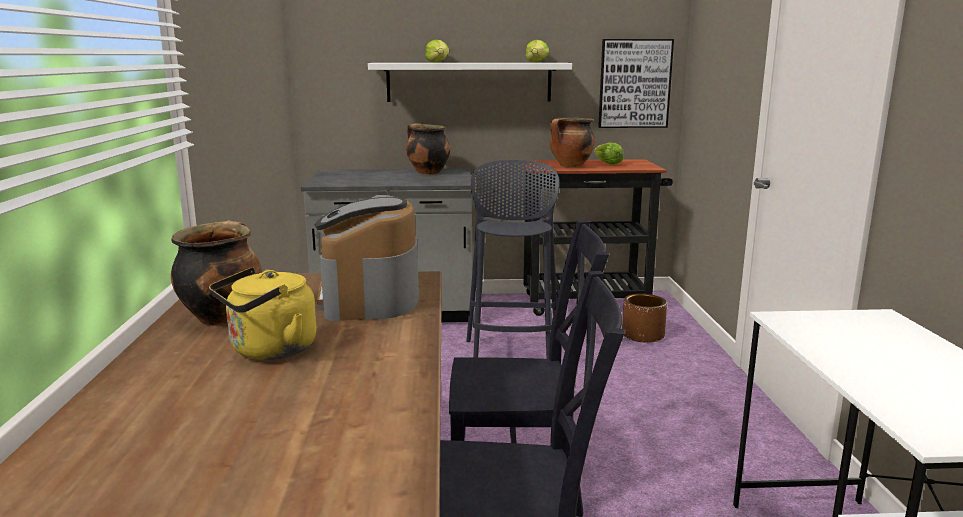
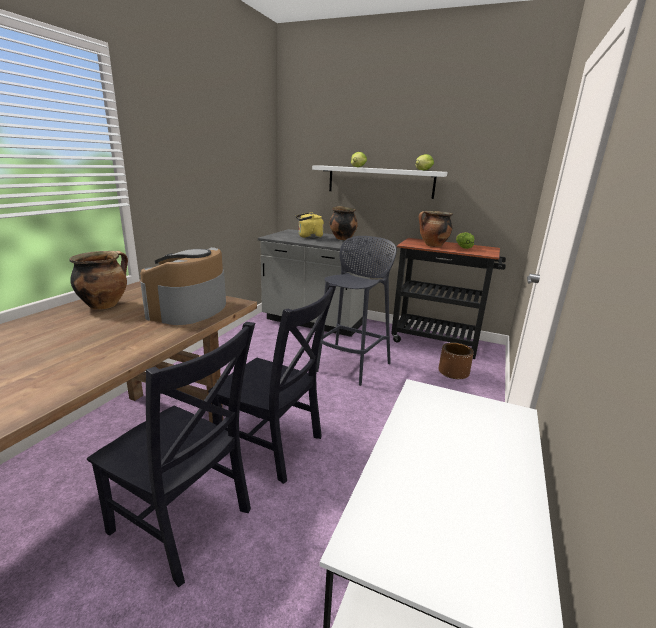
camera: 25 degrees right, 5 degrees up
yellow kettle [209,267,317,360] -> yellow kettle moved to [296,212,324,239]
picture [598,39,674,128] -> none

